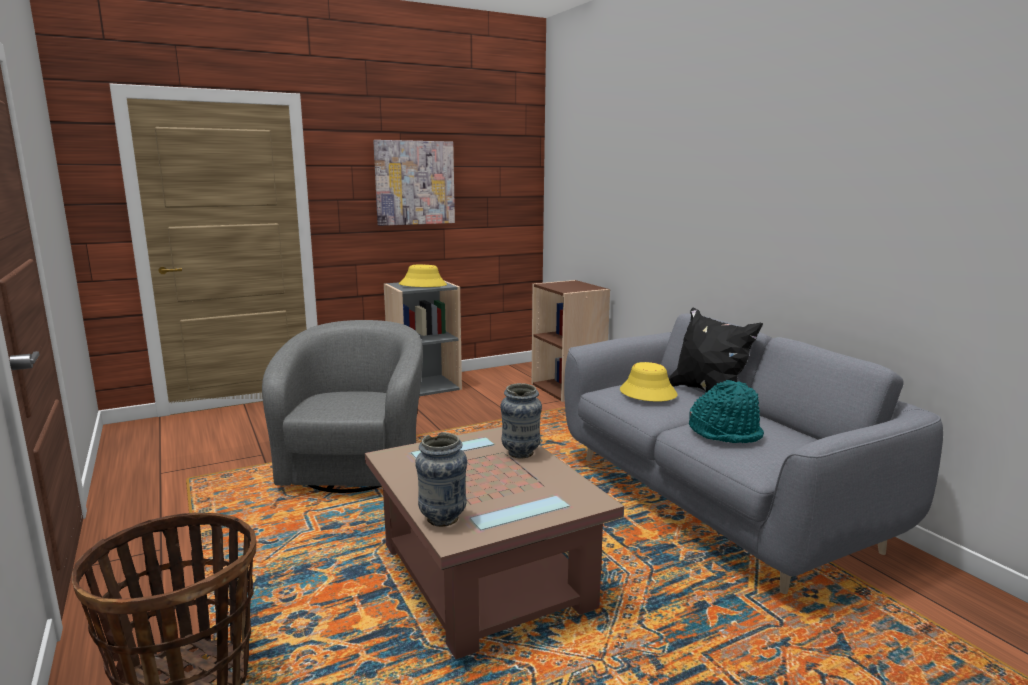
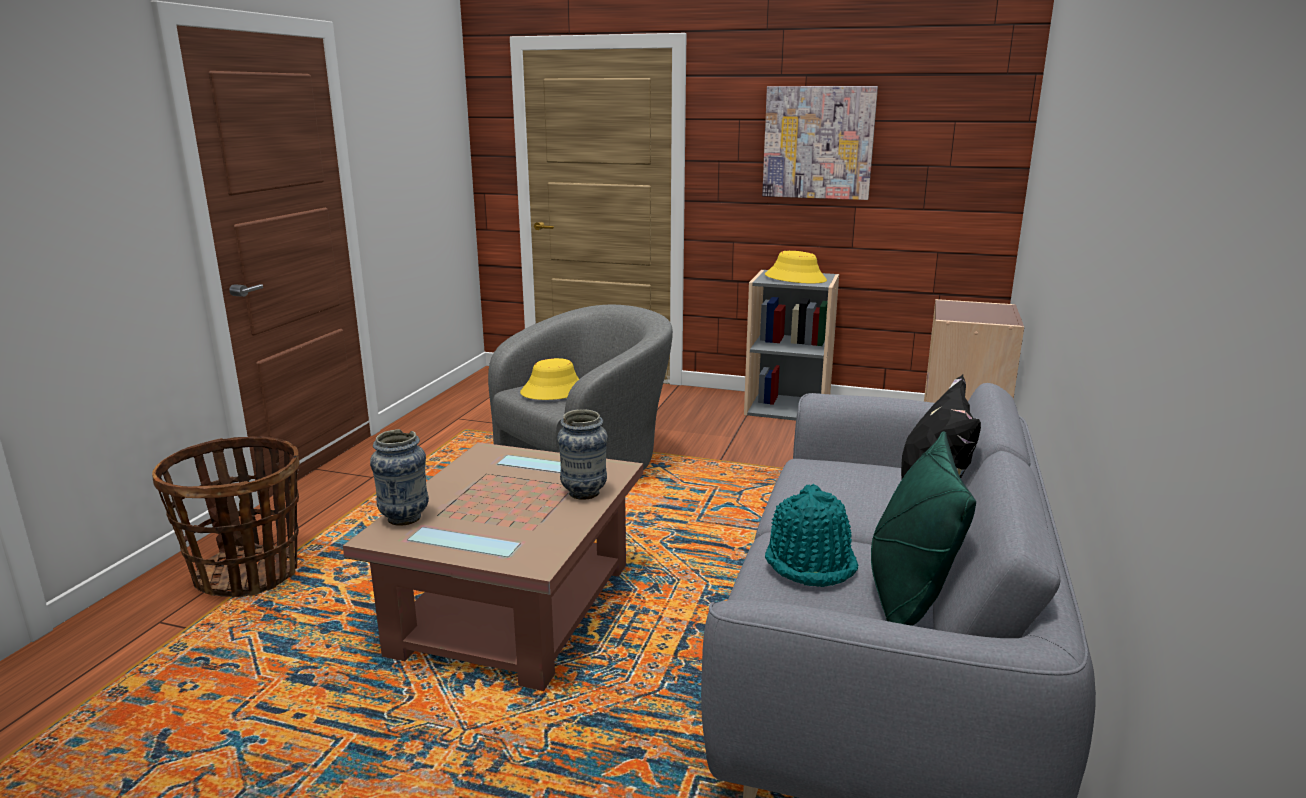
camera: 45 degrees right, 5 degrees up
yellow hat [620,362,678,402] -> yellow hat moved to [520,358,579,400]
none -> green pillow [871,431,976,626]

